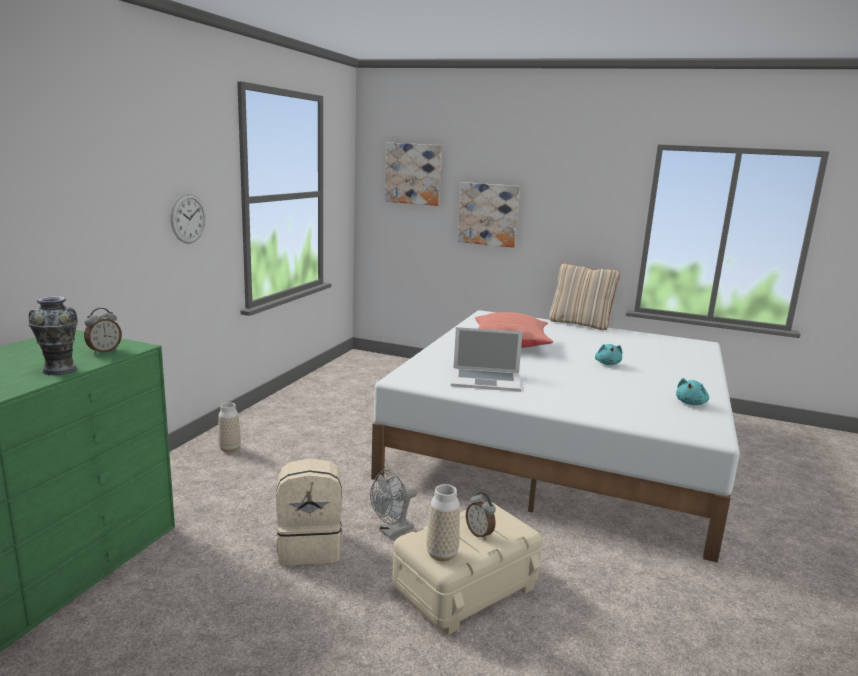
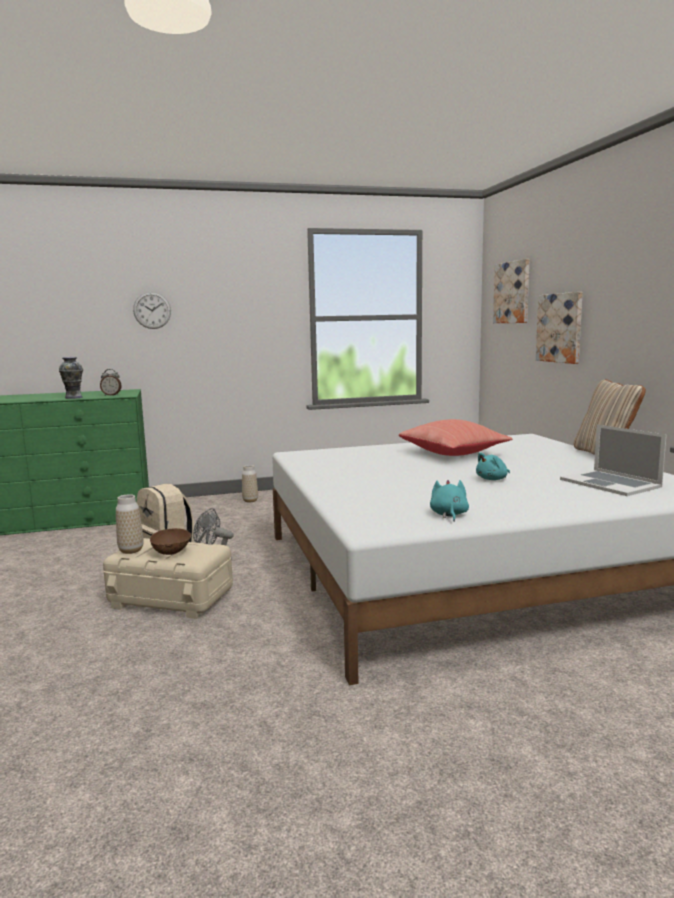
camera: 55 degrees right, 5 degrees down
wall clock [171,194,206,243] -> wall clock moved to [133,292,171,329]
laptop [451,327,523,392] -> laptop moved to [560,424,667,496]
alarm clock [466,492,496,540] -> brown bowl [150,528,191,555]
turquoise plush toy [676,378,709,405] -> turquoise plush toy turned 90 degrees clockwise [430,480,469,521]

